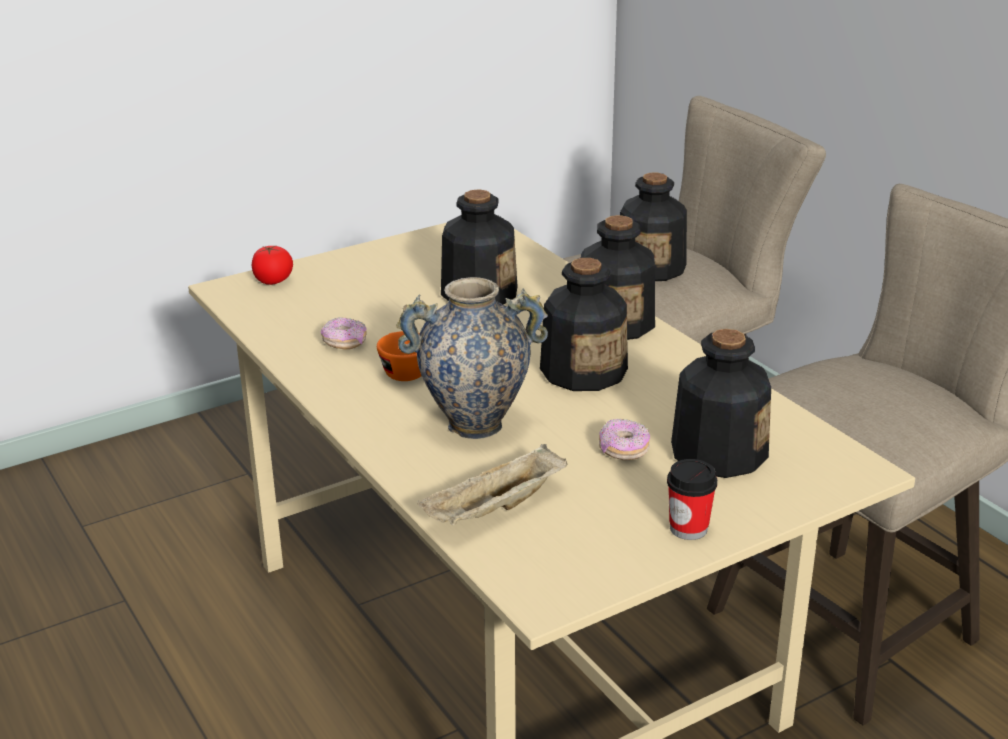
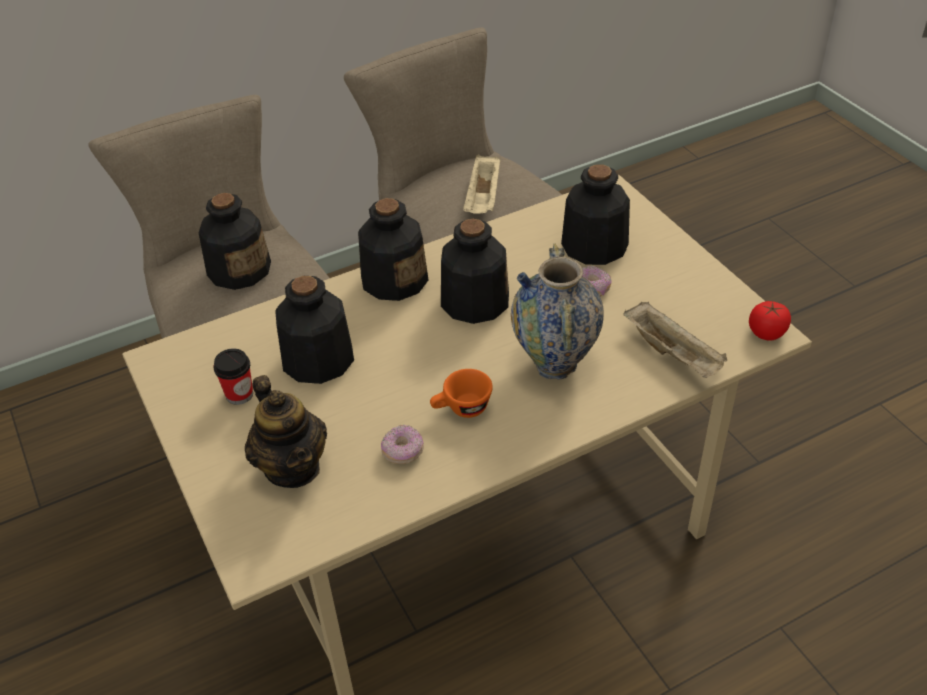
camera: 85 degrees left, 15 degrees up
tomato [252,246,293,285] -> tomato moved to [749,301,791,341]
cup [667,459,717,540] -> cup moved to [213,348,253,405]
none -> teapot [245,375,327,488]
none -> beige tray [463,154,501,214]

